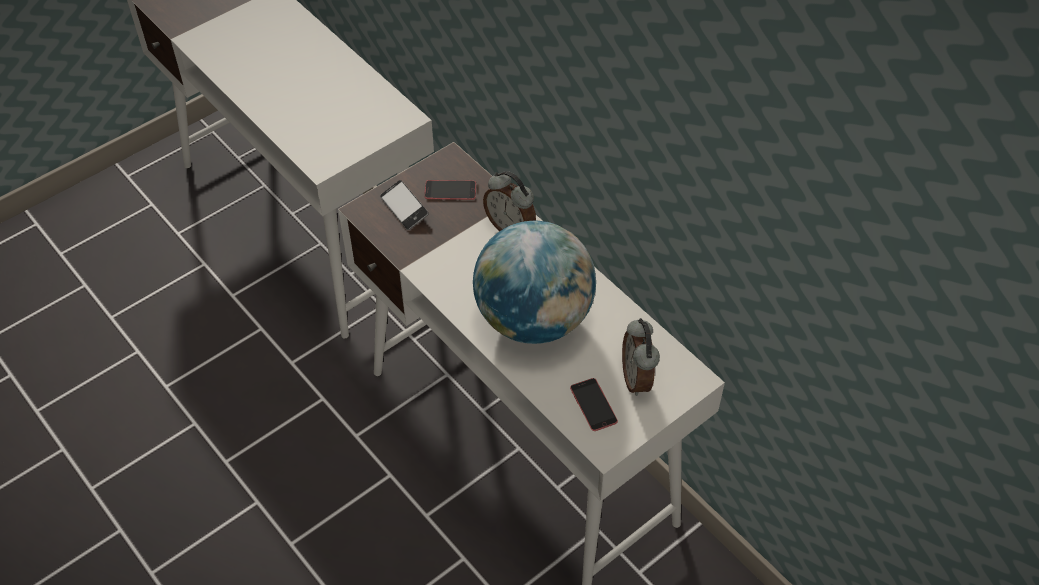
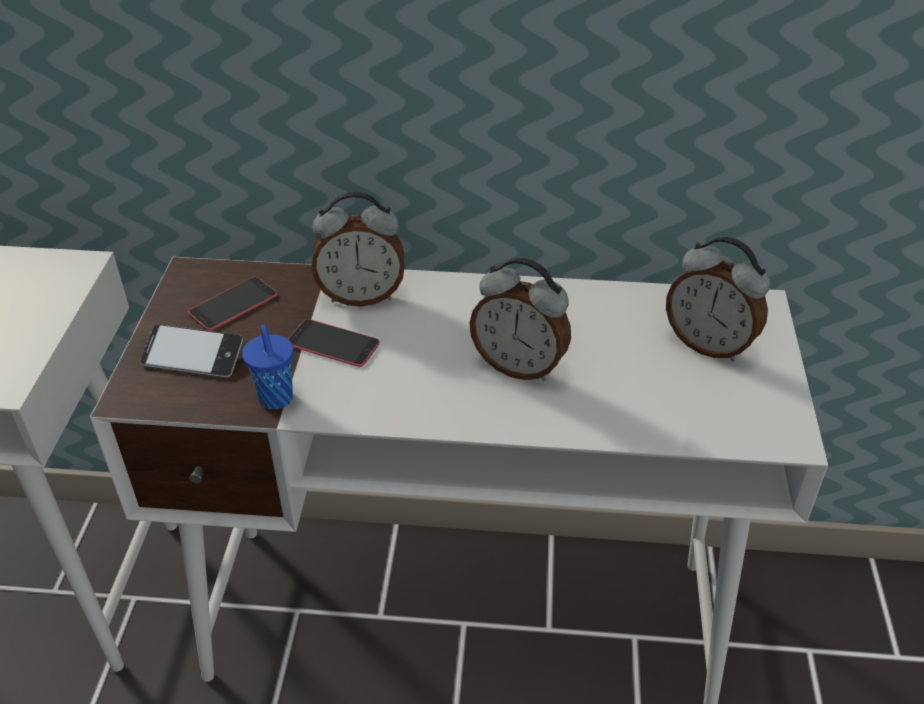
camera: 45 degrees left, 10 degrees down
globe [473,221,596,344] -> alarm clock [470,257,571,381]
phone [570,378,618,431] -> phone moved to [288,319,380,367]
none -> blue cup [242,325,294,409]

